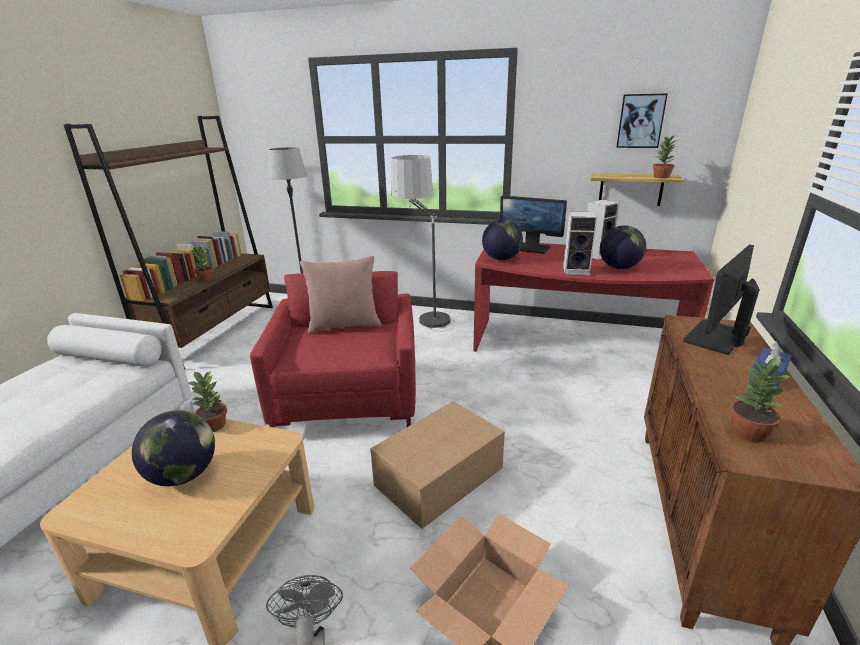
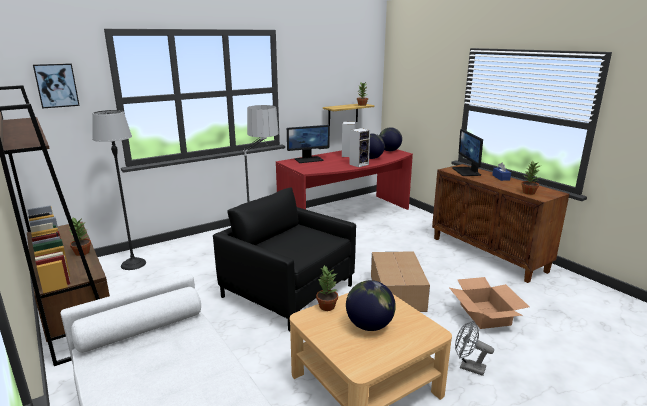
camera: 50 degrees left, 5 degrees down
red armchair [250,271,416,427] -> black armchair [213,187,356,331]
pink pillow [300,256,381,334] -> none
globe [482,219,523,260] -> globe moved to [379,127,402,151]
picture [616,93,668,148] -> picture moved to [33,63,80,109]

